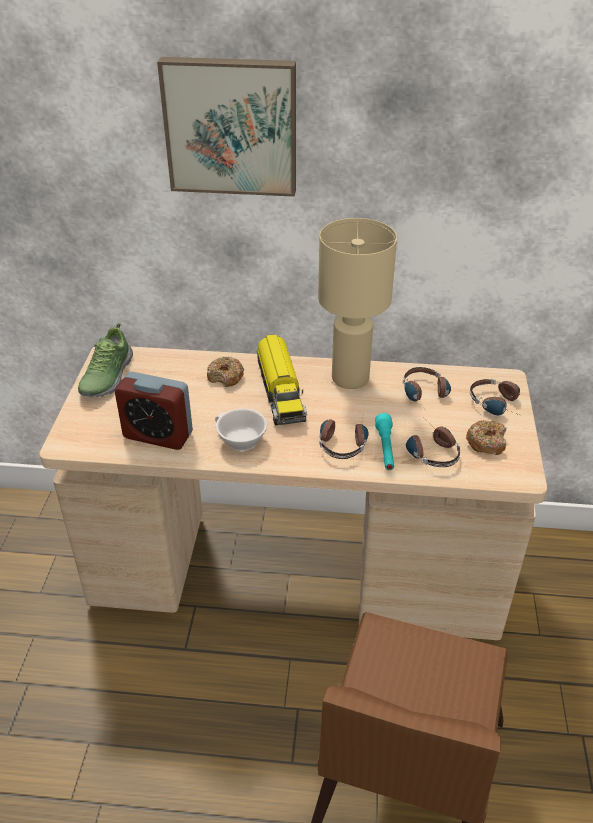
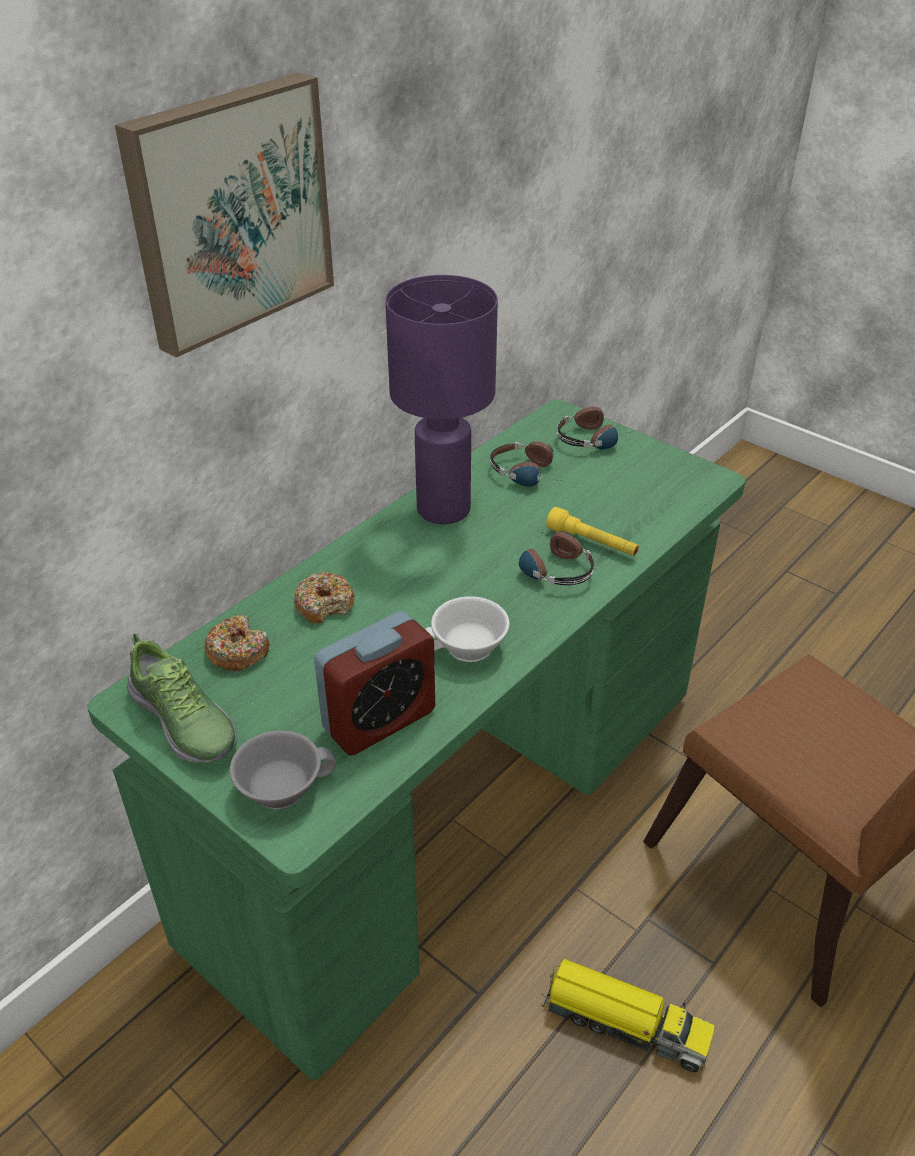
camera: 55 degrees left, 0 degrees up
beige desk [39,346,547,640] -> green desk [87,399,745,1080]
toy truck [257,334,307,426] -> toy truck moved to [542,959,715,1072]
beige table lamp [318,218,397,389] -> purple table lamp [385,275,498,524]
turquoise flashlight [375,413,394,470] -> yellow flashlight [546,507,639,556]
headphones [406,420,460,467] -> none
donut [466,420,507,455] -> donut moved to [204,615,270,671]
none -> grey cup [230,730,336,810]

